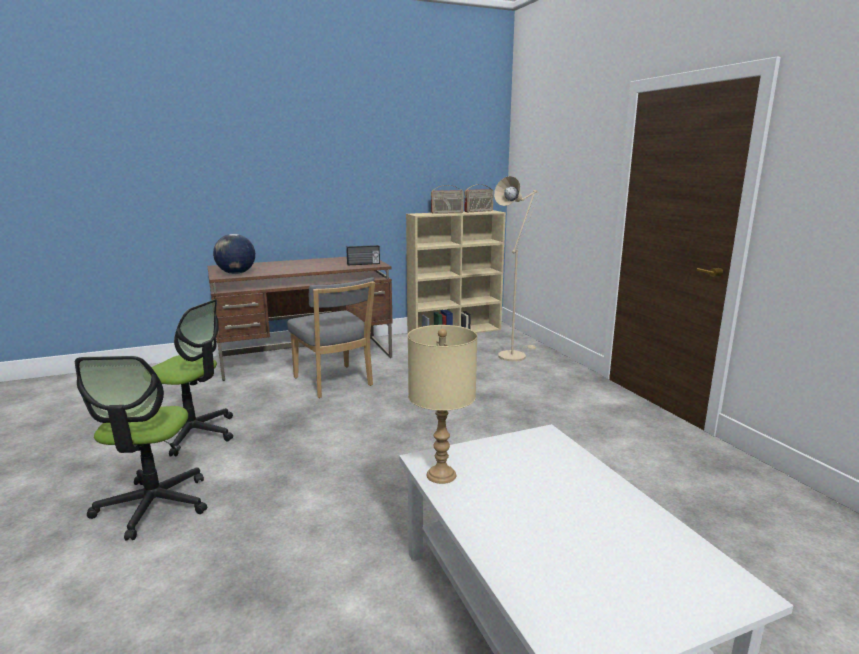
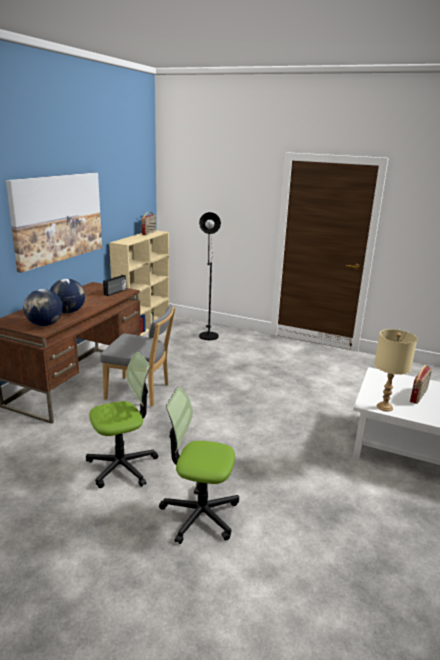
camera: 45 degrees left, 5 degrees up
office chair [75,356,207,540] -> office chair turned 150 degrees clockwise [159,387,239,544]
radio [431,185,464,214] -> radio moved to [410,365,432,404]
beige floor lamp [494,176,539,362] -> black floor lamp [199,212,221,340]
none -> picture [6,173,102,273]
none -> globe [50,279,85,313]

